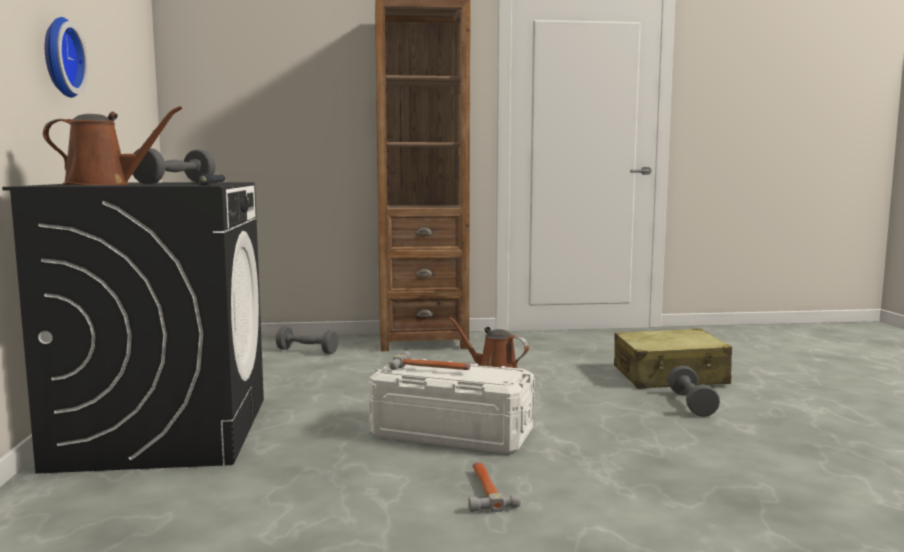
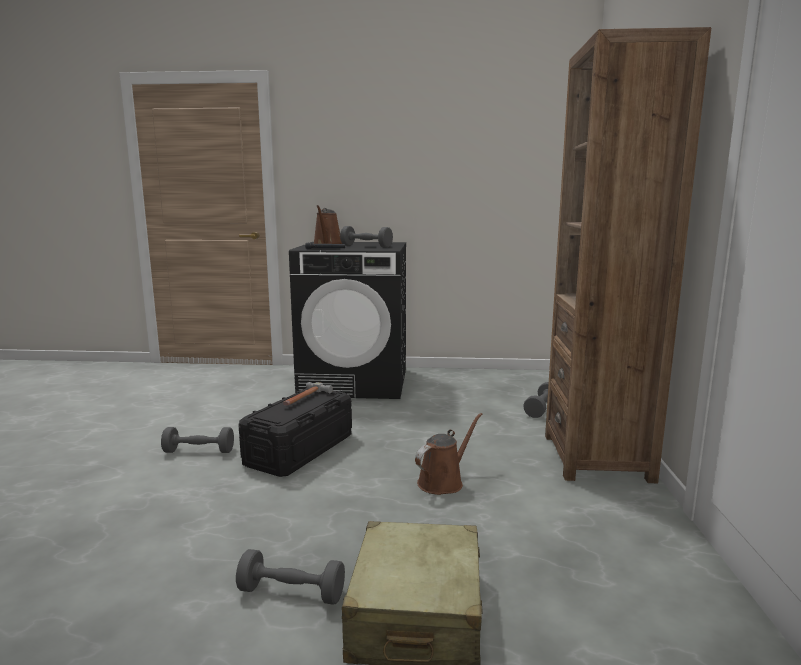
camera: 100 degrees right, 5 degrees up
wall clock [45,17,88,98] -> none
white storage box [369,359,535,453] -> black storage box [239,388,352,477]
hammer [468,462,521,512] -> grey dumbbell [161,427,234,453]

